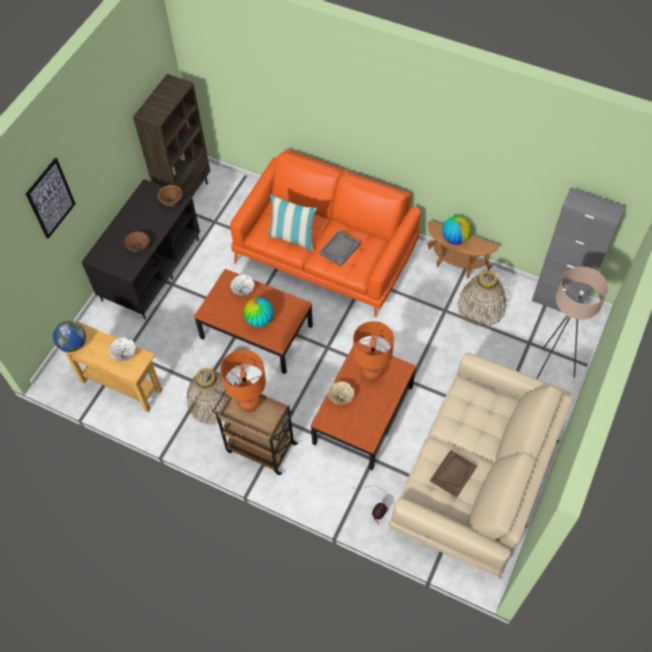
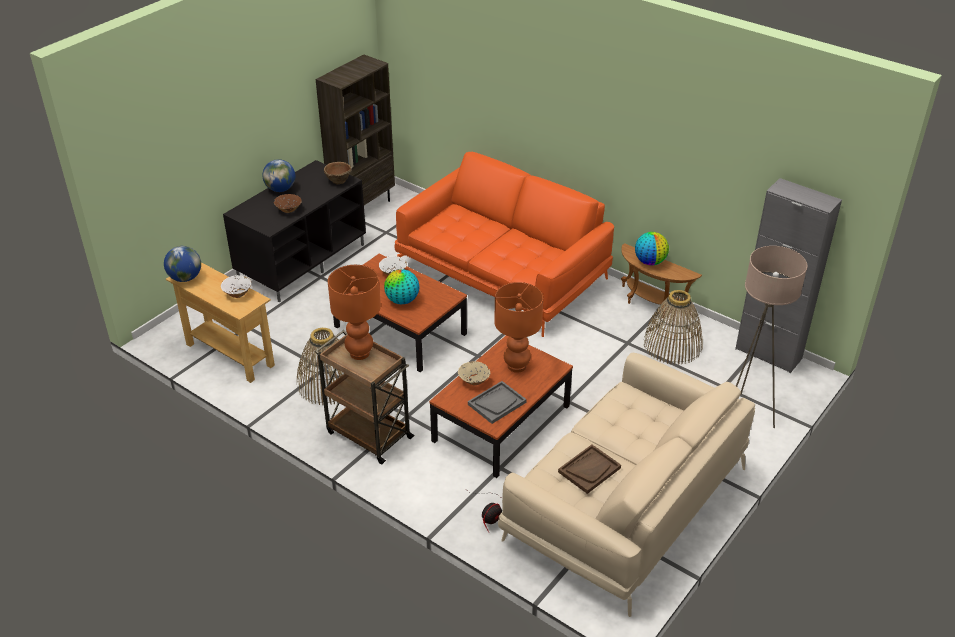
camera: 10 degrees right, 20 degrees down
picture [26,158,75,239] -> none
pillow [268,195,317,251] -> none
grey tray [319,230,361,267] -> grey tray moved to [468,381,527,424]
none -> globe [262,159,295,192]

